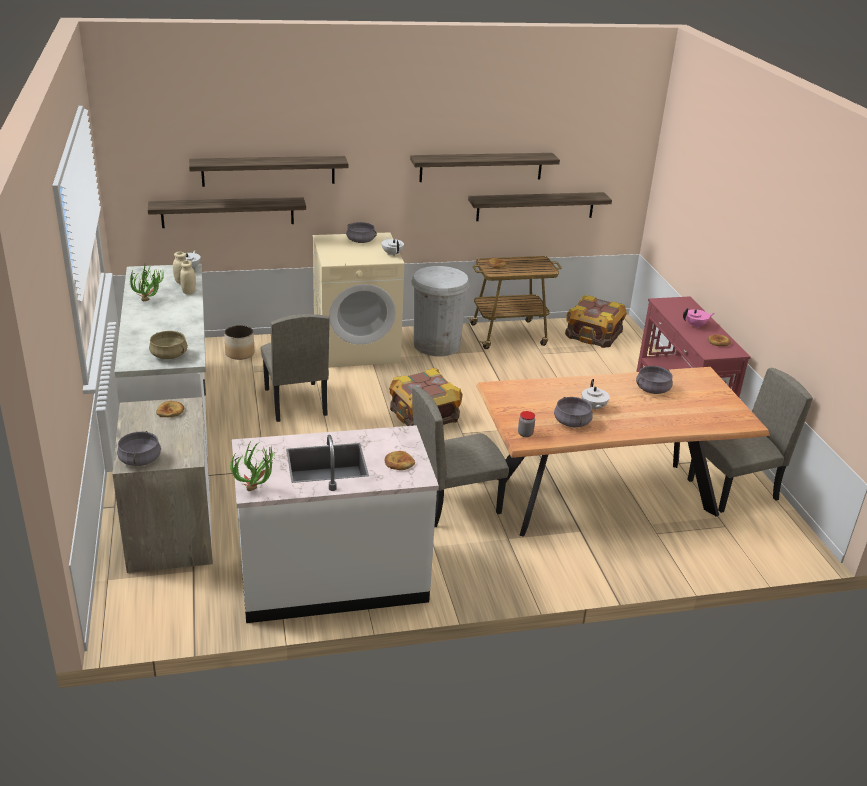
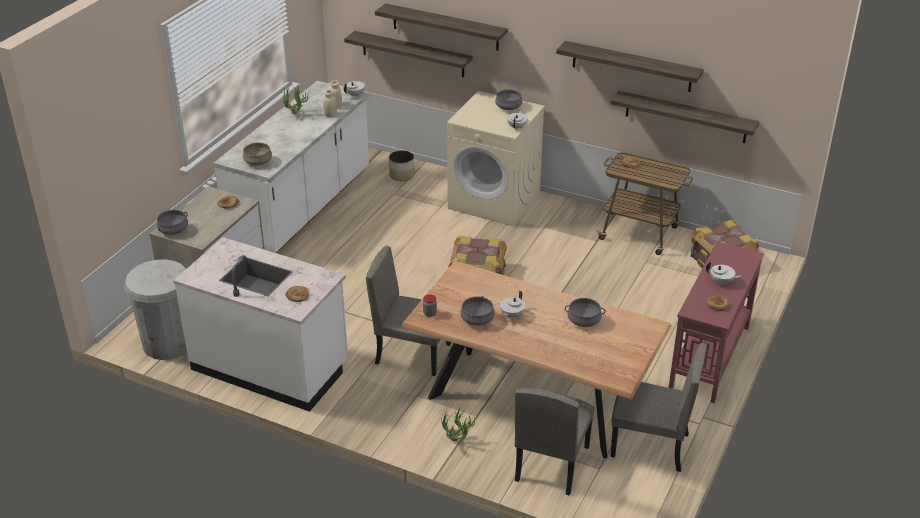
camera: 40 degrees right, 5 degrees up
potted plant [230,443,276,491] -> potted plant moved to [442,408,475,441]
beige chair [261,314,329,422] -> beige chair moved to [515,388,595,495]
white trash can [411,266,470,356] -> white trash can moved to [124,259,187,360]
pink teapot [683,308,715,329] -> white teapot [706,262,742,286]

